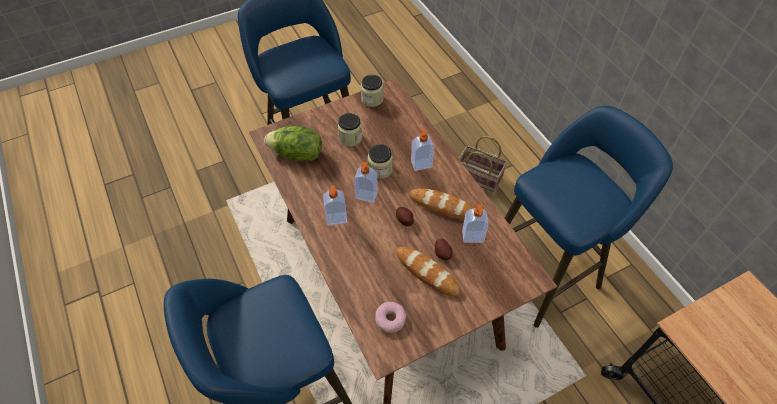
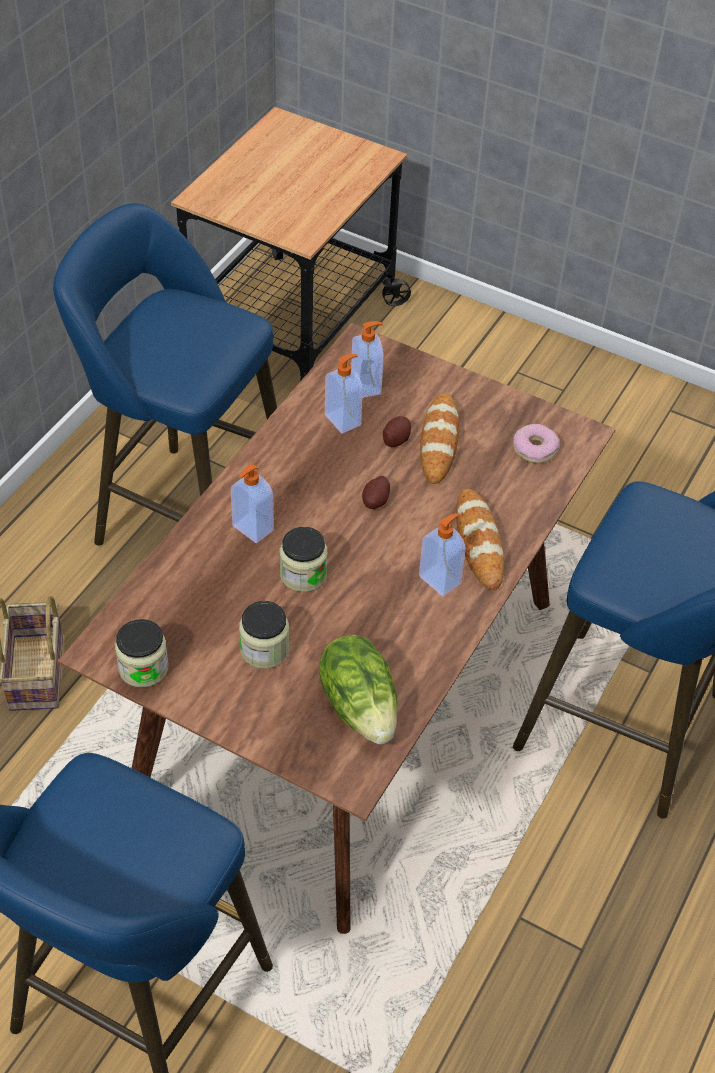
camera: 125 degrees left, 5 degrees down
soap dispenser [354,162,378,203] -> soap dispenser moved to [351,321,384,398]
bread [409,189,474,220] -> bread moved to [456,489,504,591]

